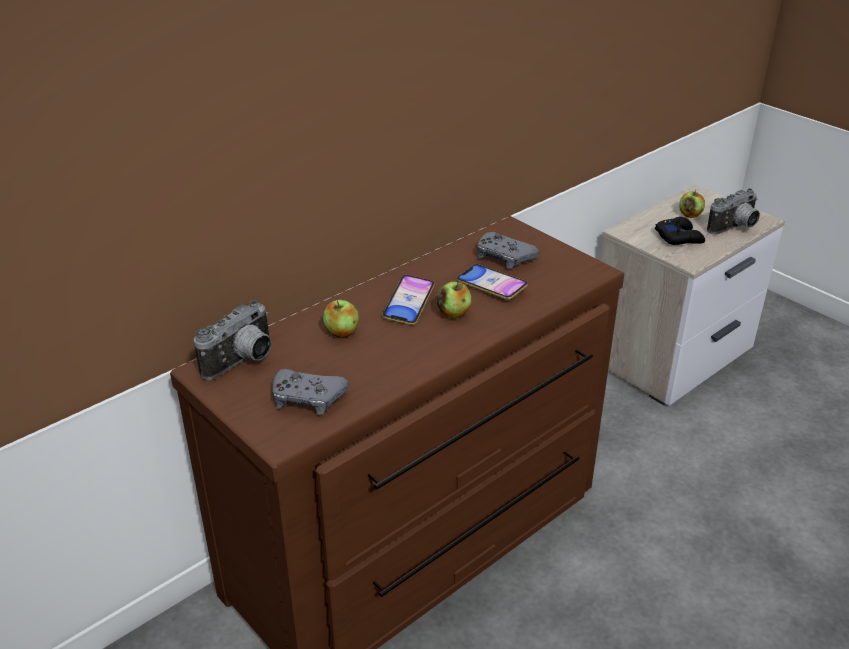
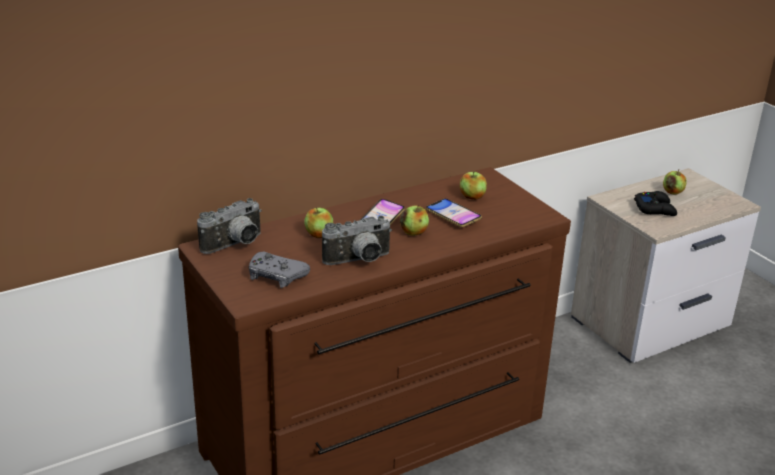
camera: 10 degrees right, 5 degrees down
grey game controller [477,232,539,269] -> apple [460,171,487,200]
camera [707,188,760,234] -> camera moved to [322,216,392,265]

